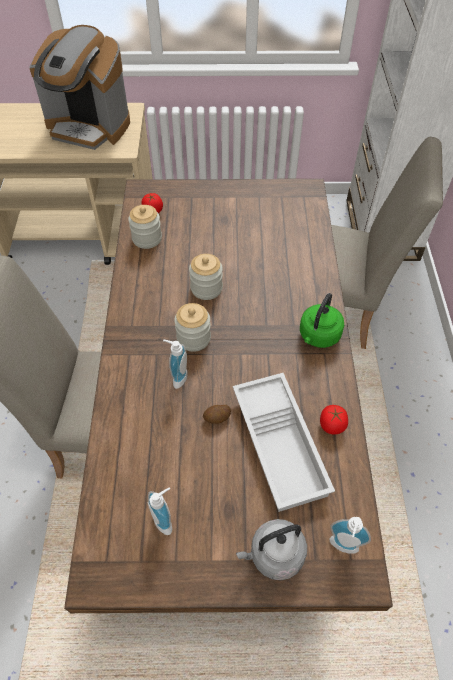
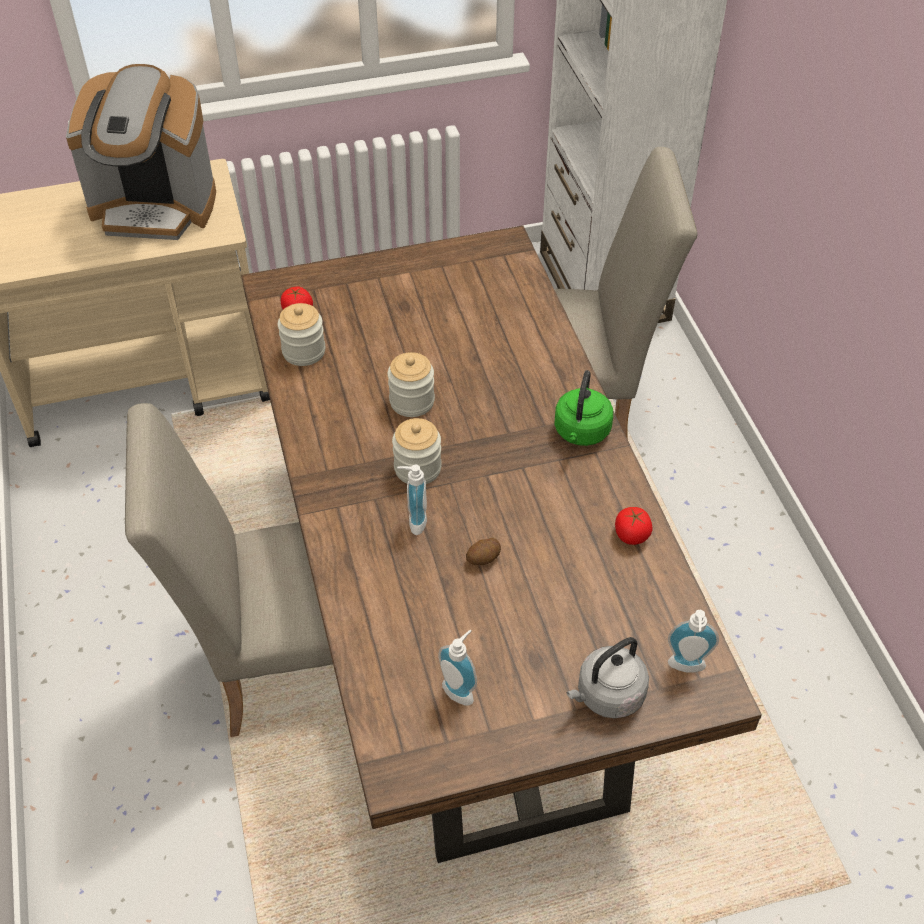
camera: 15 degrees left, 5 degrees down
white tray [233,373,335,512] -> none

